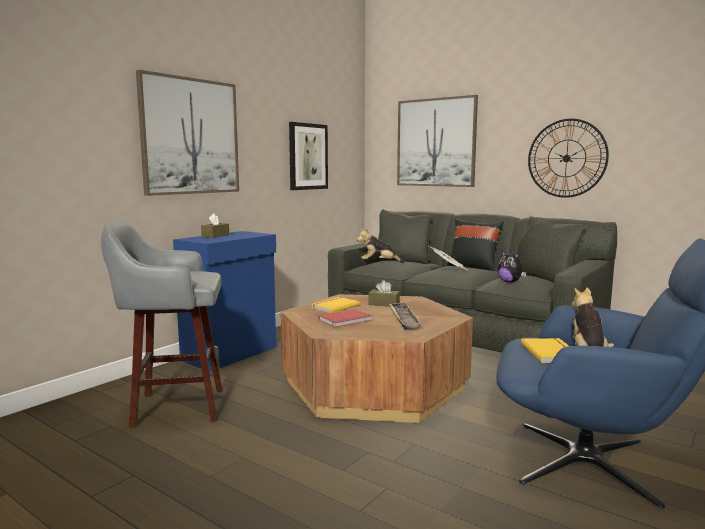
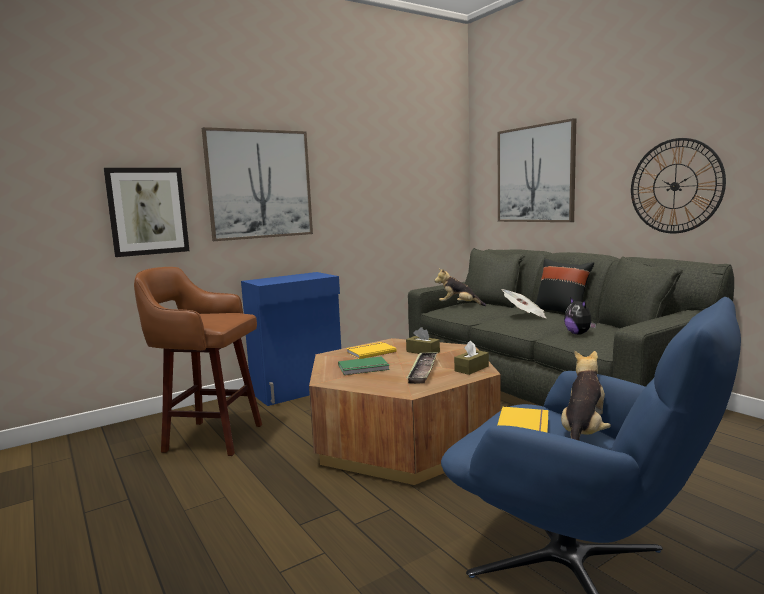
camera: 20 degrees right, 0 degrees up
grey stool [101,221,222,427] -> brown stool [134,267,262,456]
brown tissue box [201,213,229,238] -> brown tissue box moved to [454,340,489,375]
picture [289,122,328,190] -> picture moved to [104,168,189,257]
red book [319,309,373,327] -> green book [338,357,390,375]

